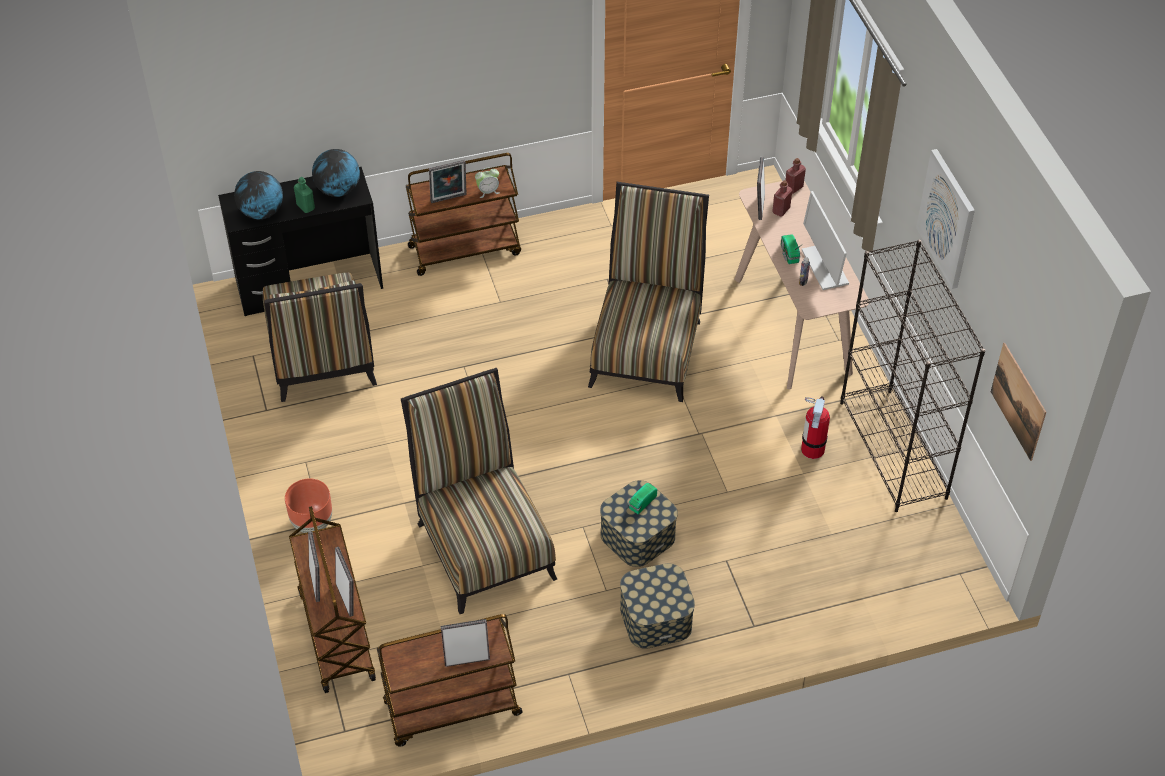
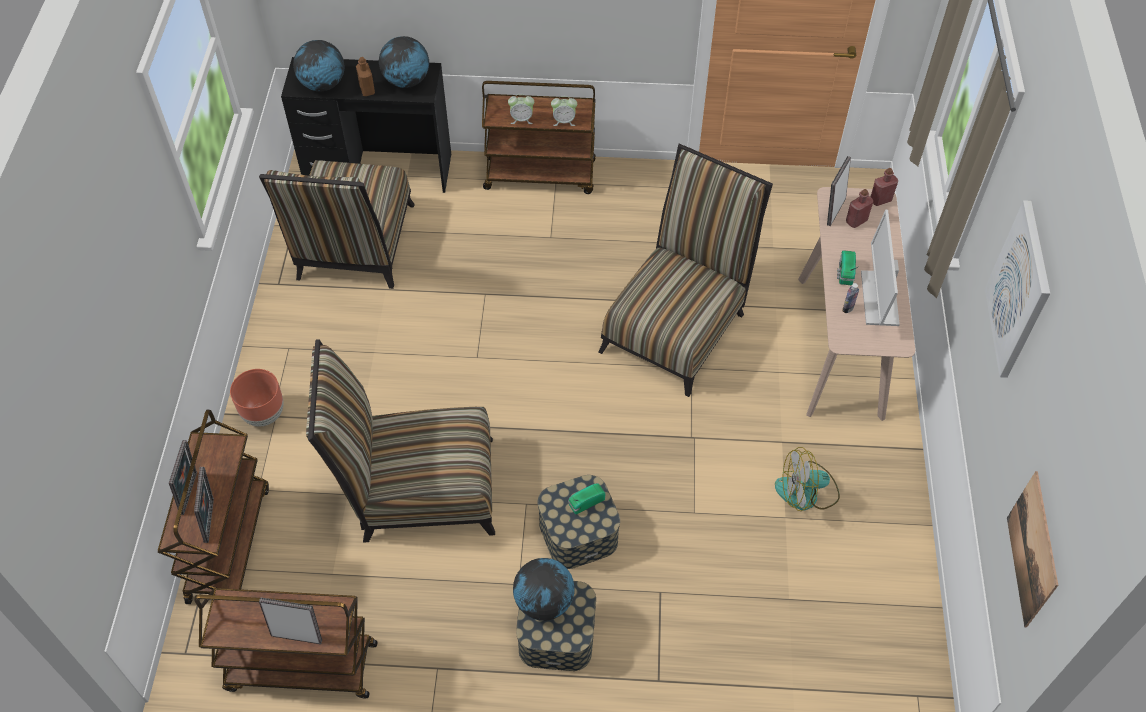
camera: 20 degrees right, 5 degrees up
green bottle [294,177,315,213] -> brown bottle [356,57,375,96]
chair [401,368,557,614] -> chair turned 90 degrees counterclockwise [306,339,495,543]
picture frame [429,160,466,203] -> alarm clock [508,94,534,124]
fire extinguisher [801,396,830,459] -> fan [775,447,840,511]
black bookcase [840,240,985,512] -> none
none -> globe [513,558,575,621]

